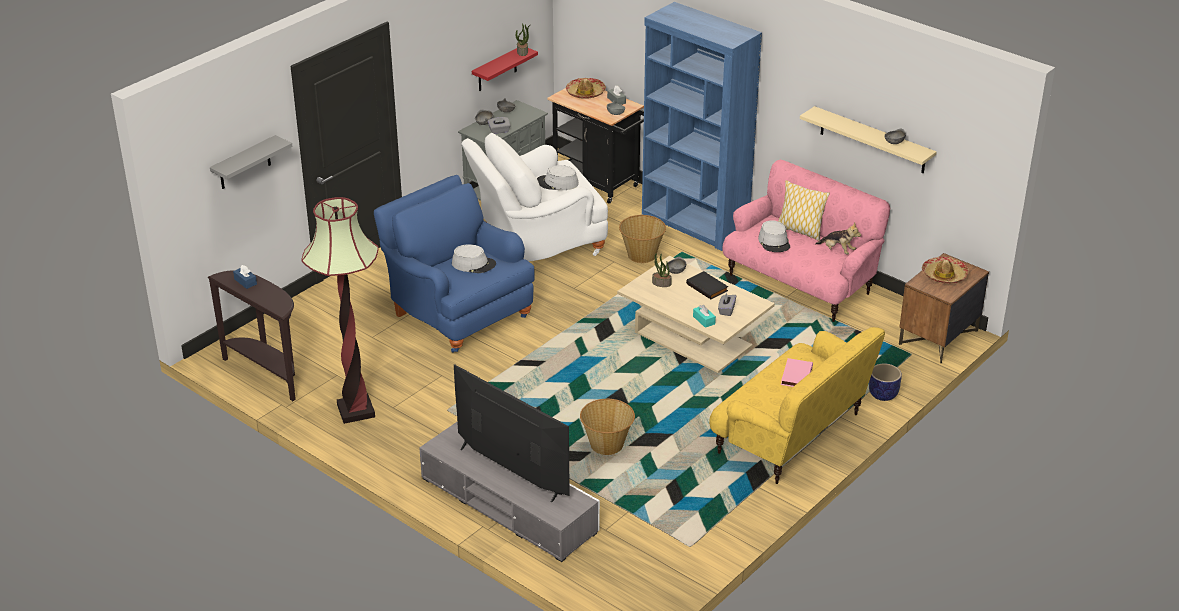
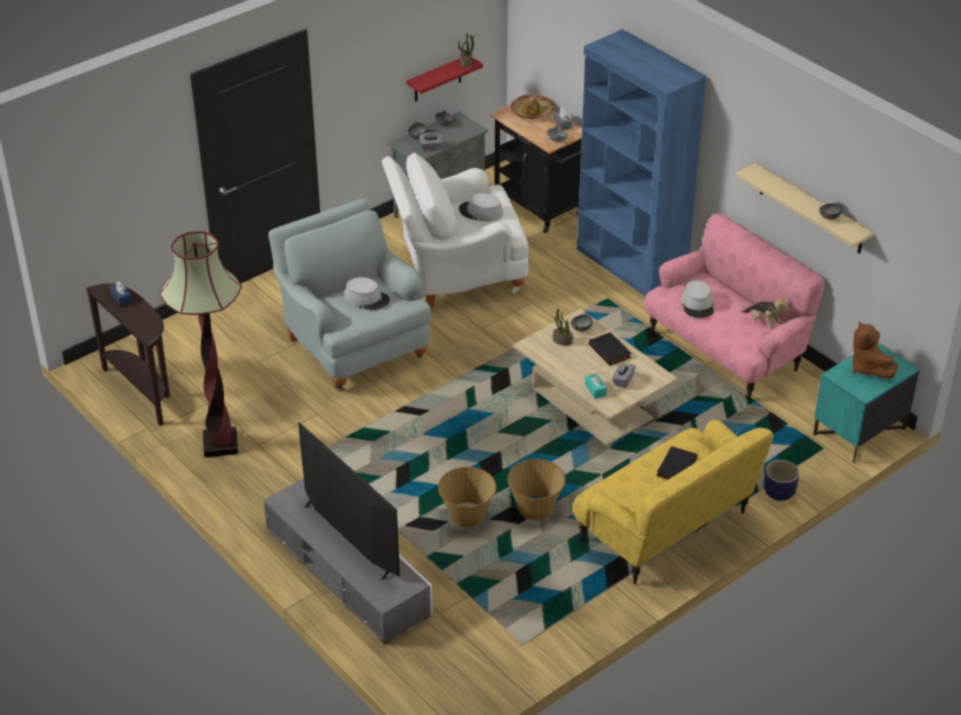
camera: 10 degrees right, 5 degrees up
grey shelf [210,135,292,189] -> none
blue armchair [374,175,535,352] -> grey armchair [268,198,431,389]
basket [619,215,666,263] -> basket moved to [507,459,566,520]
pillow [778,180,830,241] -> none
pink book [781,358,813,387] -> black book [657,446,697,480]
brown nightstand [899,253,989,363] -> turquoise nightstand [813,343,920,463]
hat [922,257,969,284] -> brown plush toy [852,320,898,379]

